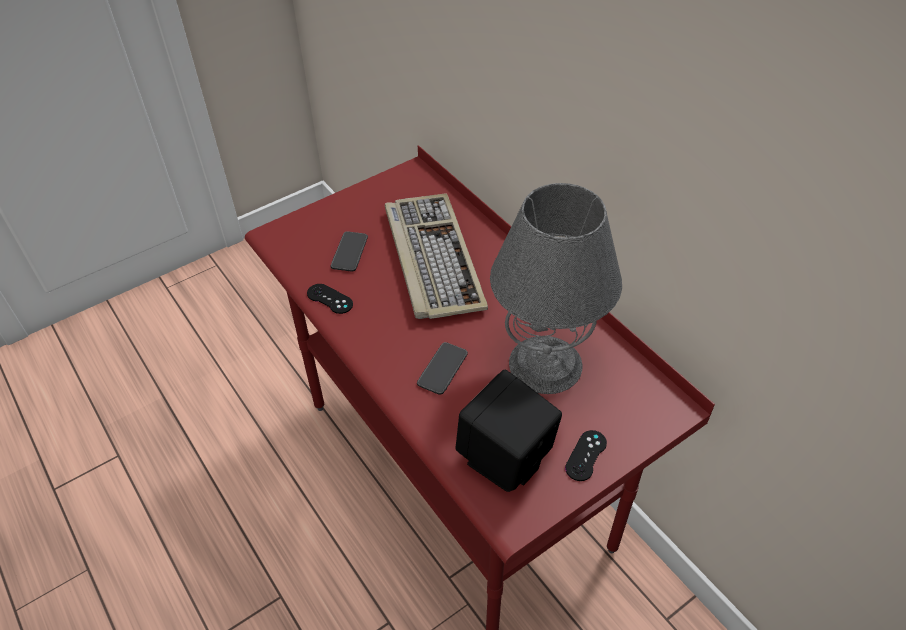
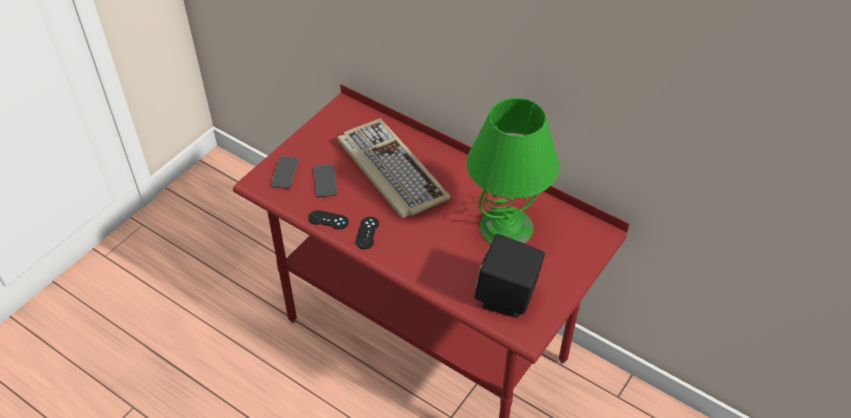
camera: 20 degrees left, 0 degrees up
phone [417,342,468,395] -> phone moved to [271,156,299,189]
grey table lamp [490,183,622,394] -> green table lamp [467,98,559,243]
black game controller [565,430,607,481] -> black game controller moved to [355,217,379,249]

